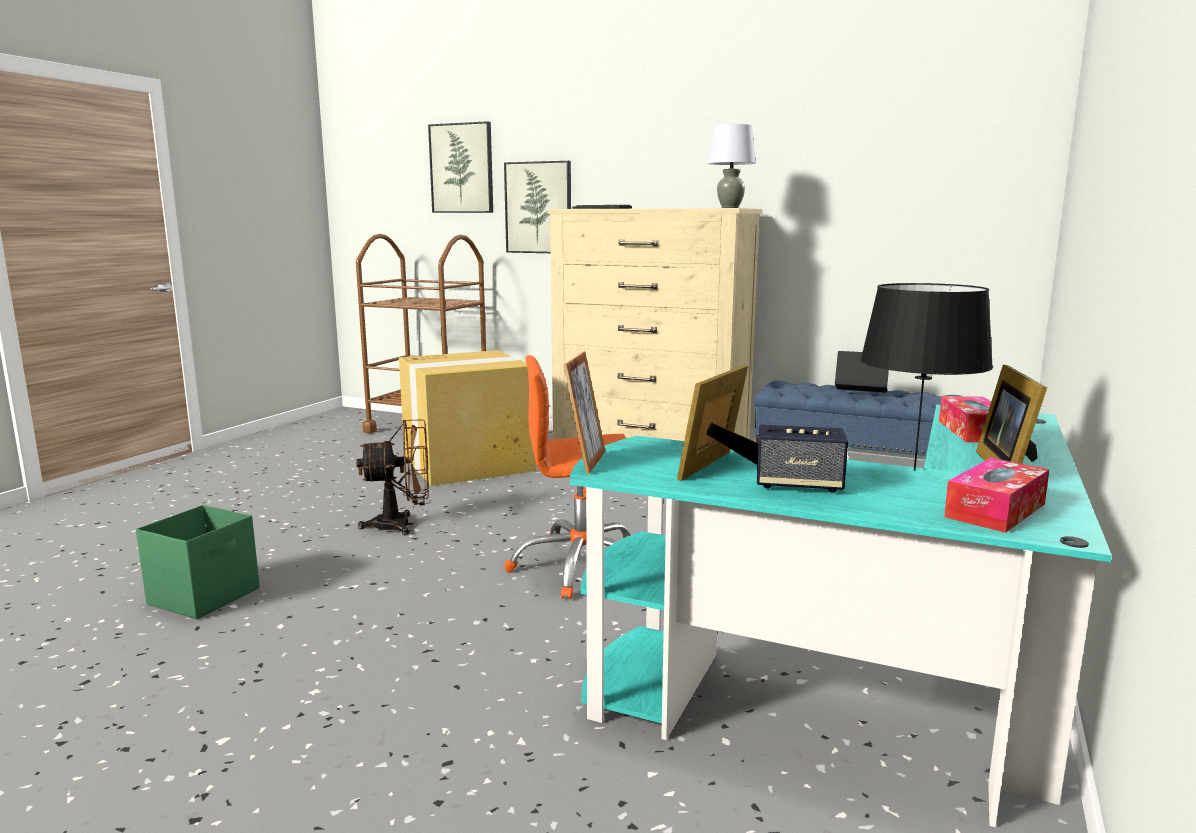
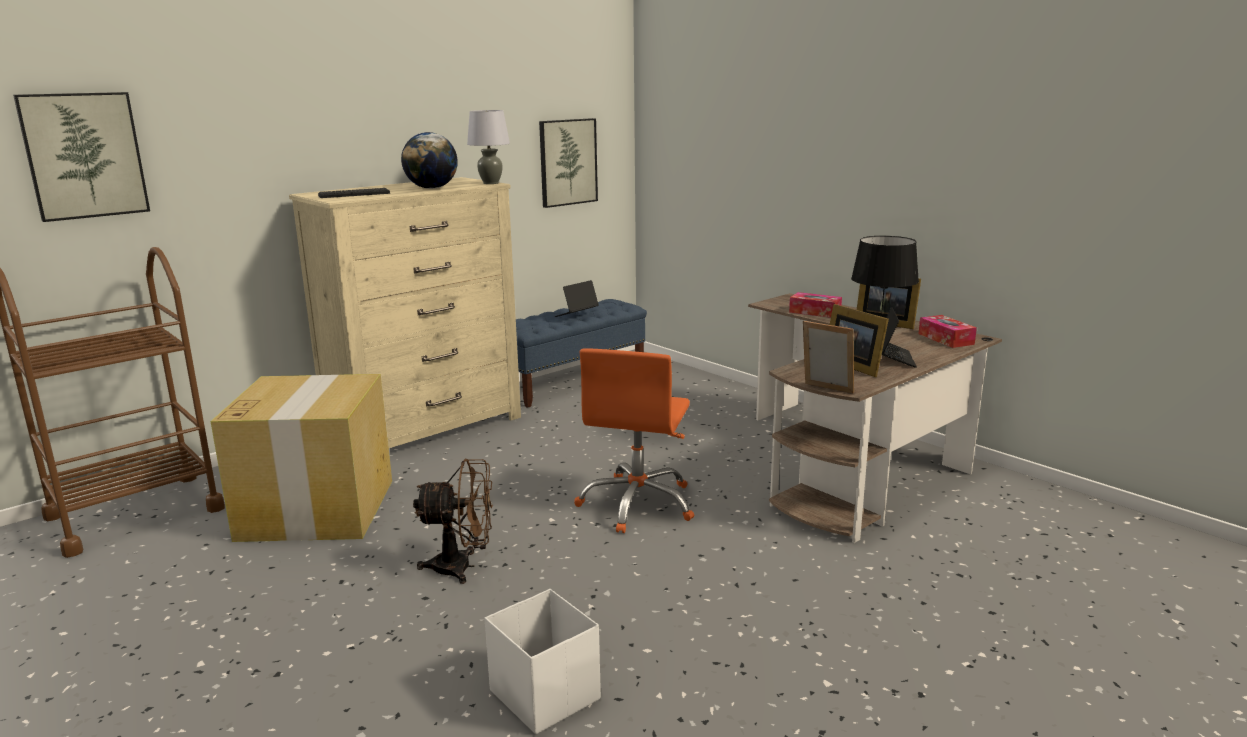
camera: 65 degrees left, 5 degrees up
green storage box [136,505,260,619] -> white storage box [485,589,601,734]
brown fan [356,419,429,535] -> brown fan turned 75 degrees clockwise [413,459,493,584]
picture [504,161,571,253] -> picture moved to [539,118,598,208]
turquoise desk [570,404,1112,827] -> brown desk [748,293,1002,543]
speaker [757,425,848,493] -> laptop [882,307,917,368]
none -> globe [401,132,458,189]

